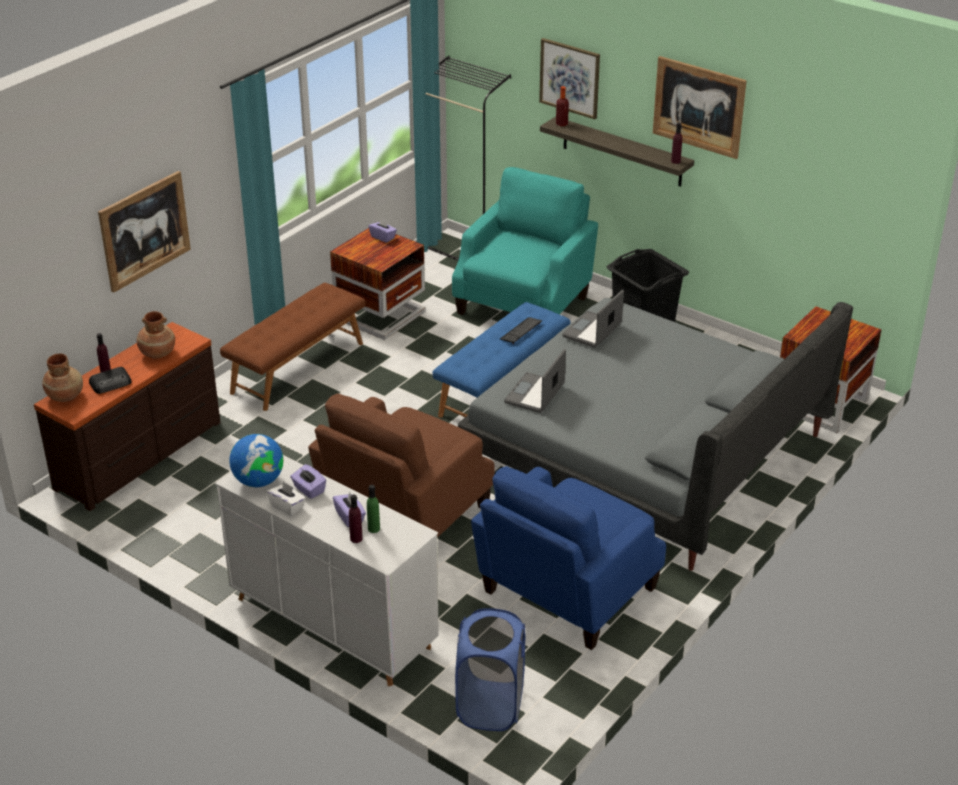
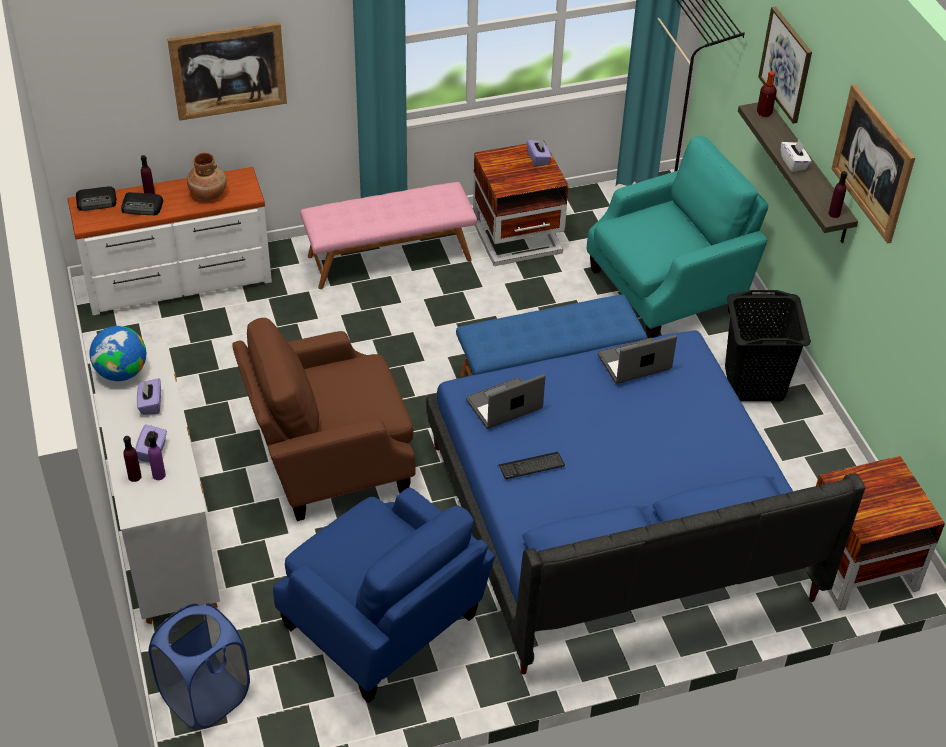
camera: 35 degrees right, 10 degrees up
brown dresser [34,322,220,511] -> white dresser [68,167,272,315]
brown vase [42,354,83,402] -> radio [76,186,117,211]
brown bench [220,283,365,411] -> pink bench [300,182,477,289]
white tissue box [267,481,306,516] -> white tissue box moved to [781,140,811,172]
green bottle [367,485,380,533] -> purple bottle [148,434,166,480]
grey bed [458,298,853,571] -> blue bed [426,331,865,675]
blue armchair [471,466,666,650] -> blue armchair turned 120 degrees counterclockwise [273,488,495,703]
keyboard [500,317,542,344] -> keyboard moved to [499,452,565,480]

